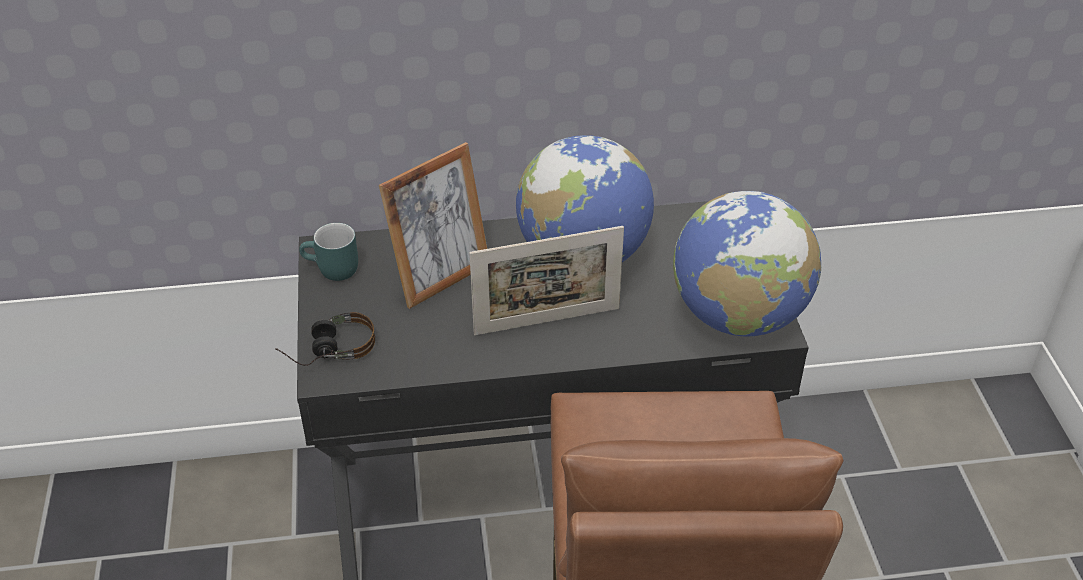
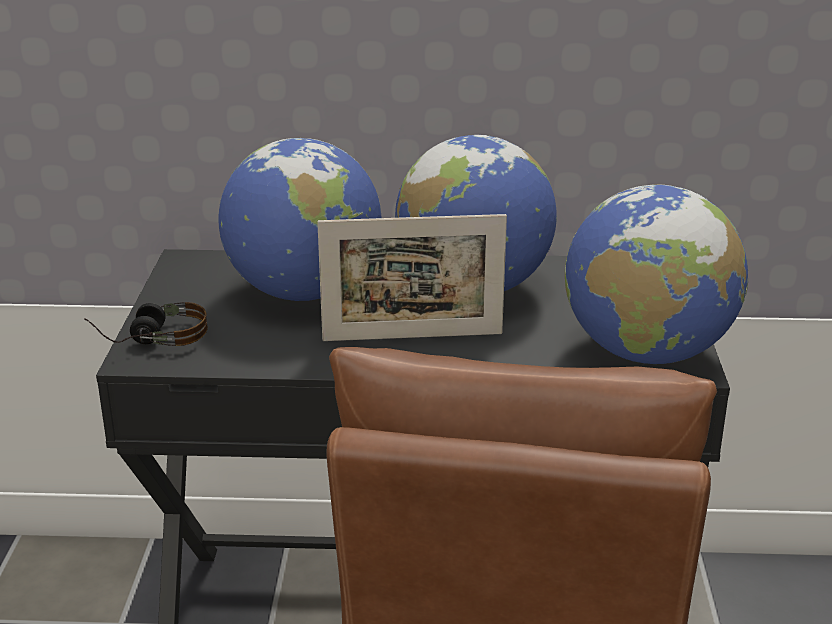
camera: 10 degrees right, 15 degrees down
turquoise mug [299,223,358,281] -> none
picture frame [379,142,487,309] -> globe [218,138,382,301]

